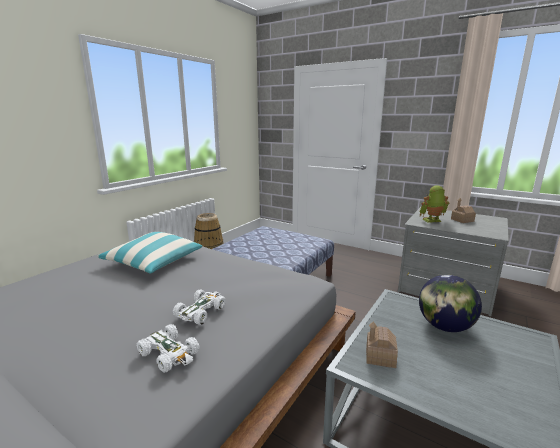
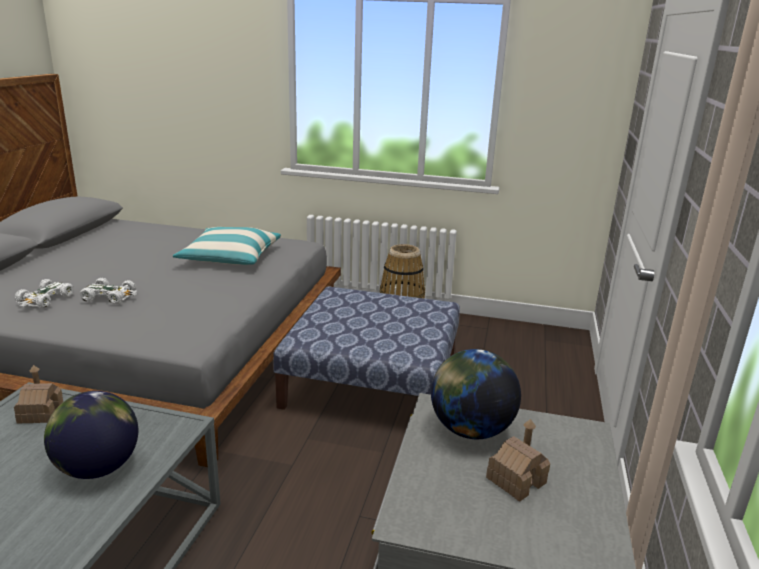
camera: 70 degrees right, 5 degrees up
toy robot [419,185,449,223] -> globe [431,349,521,439]

